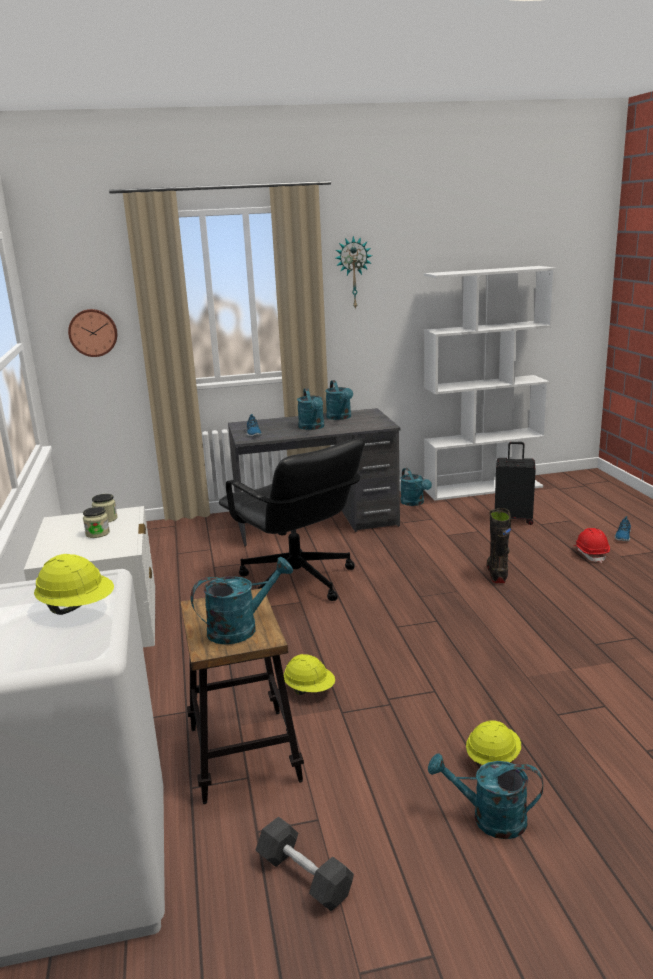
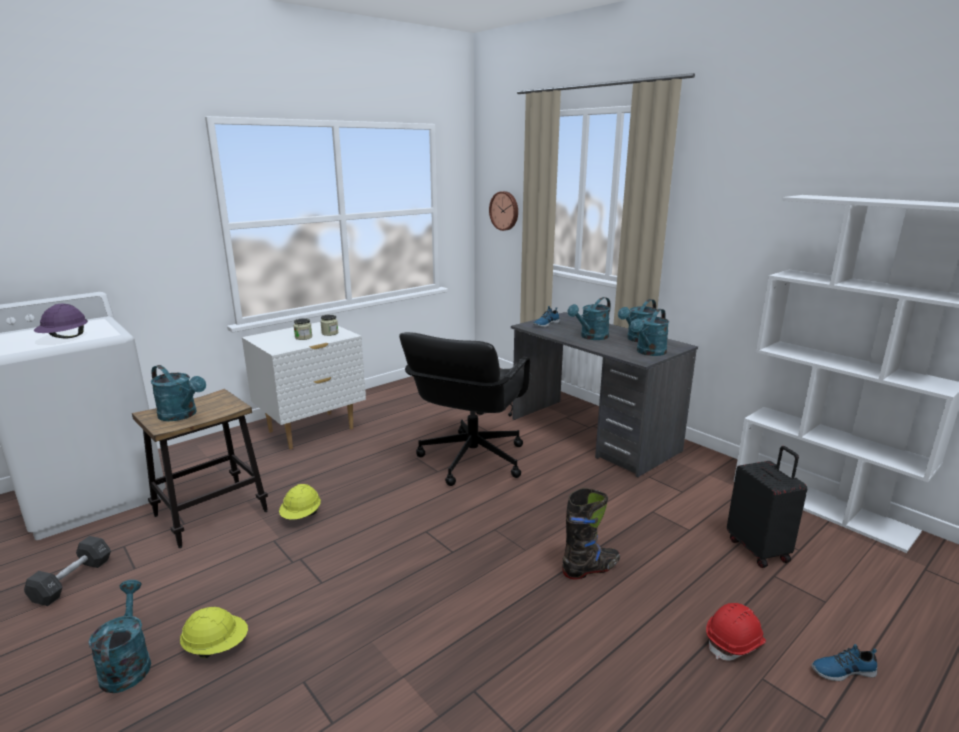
camera: 60 degrees right, 0 degrees up
yellow hard hat [34,554,114,615] -> purple hard hat [34,304,88,338]
wall clock [336,236,372,310] -> none
turquoise watering can [400,468,432,506] -> turquoise watering can moved to [630,309,669,356]

